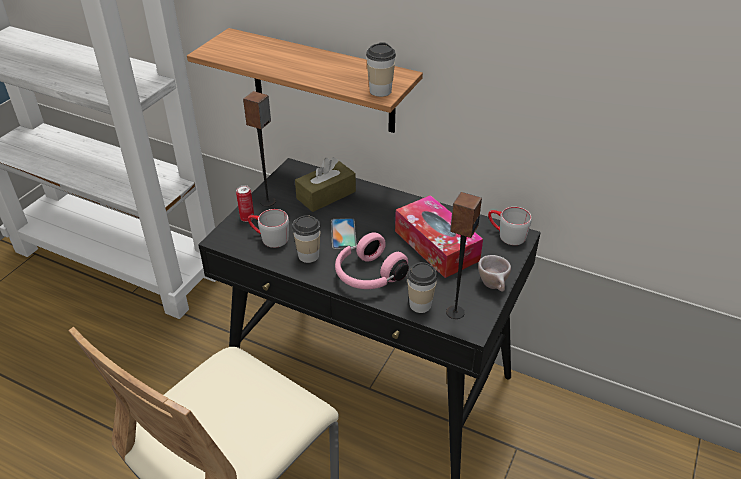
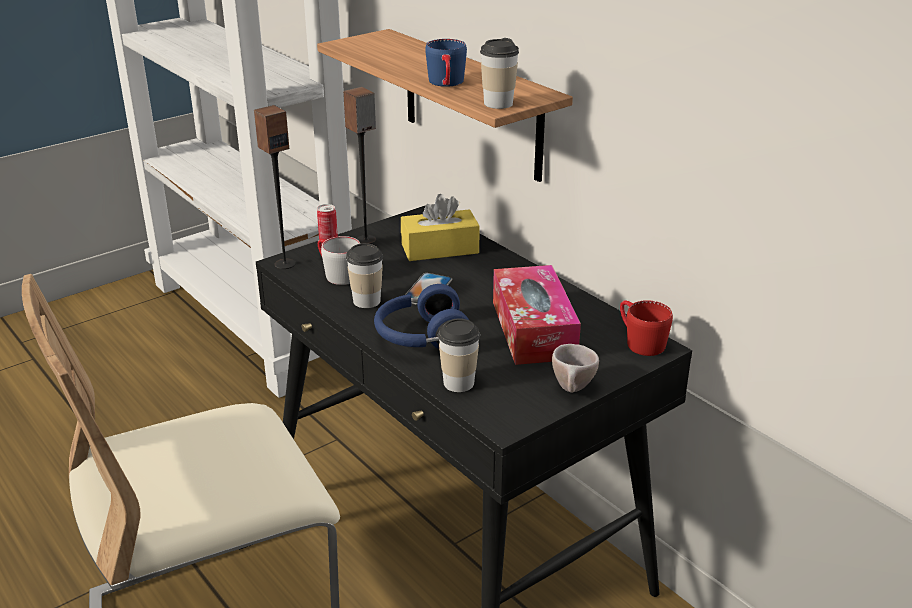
camera: 25 degrees right, 10 degrees down
brown tissue box [295,157,356,212] -> yellow tissue box [401,194,480,261]
pink headphones [335,232,409,289] -> blue headphones [374,284,469,349]
speaker [446,192,482,319] -> speaker moved to [254,105,296,269]
grey mug [488,207,532,245] -> red mug [620,300,673,356]
none -> blue mug [425,39,467,87]

